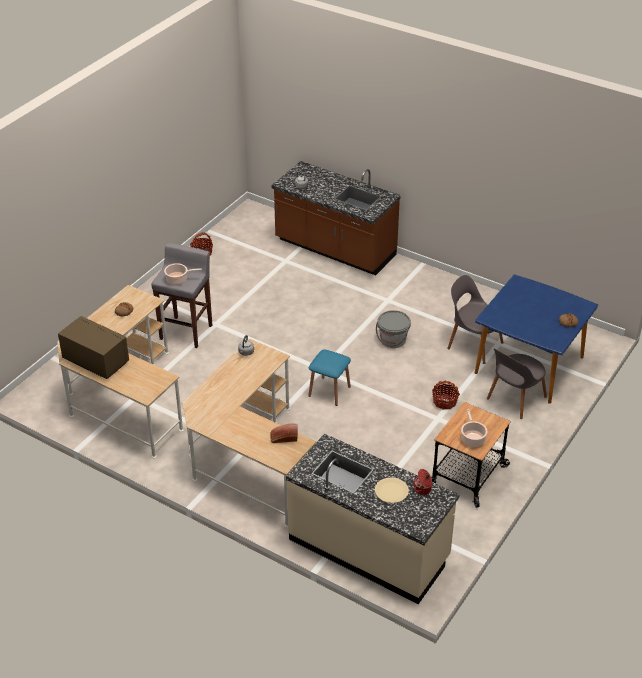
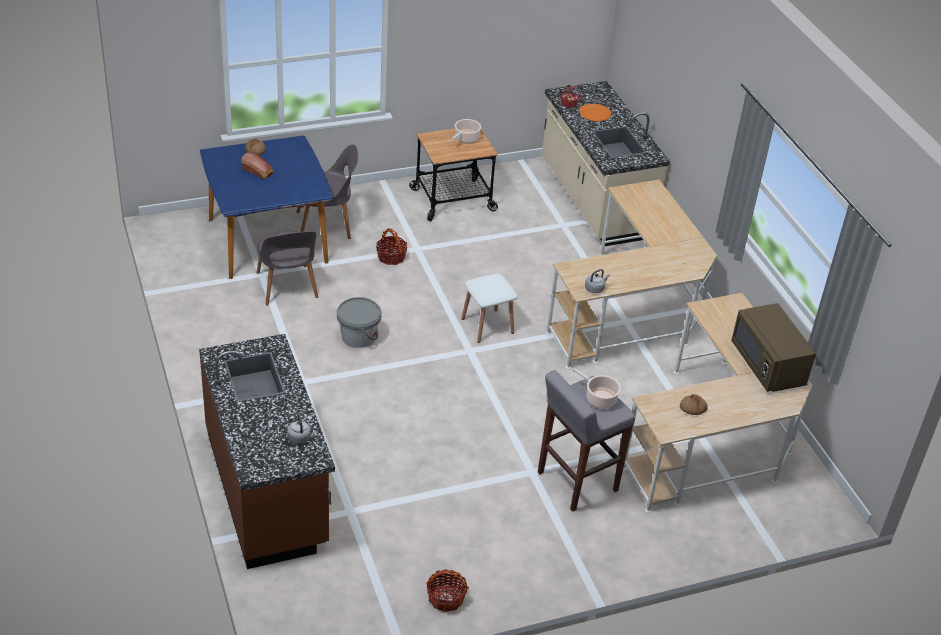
camera: 145 degrees left, 0 degrees up
bread [270,424,298,443] -> bread moved to [241,152,273,179]
blue stool [308,349,351,406] -> white stool [461,273,517,343]
beige plate [375,477,409,503] -> orange plate [579,104,611,121]

